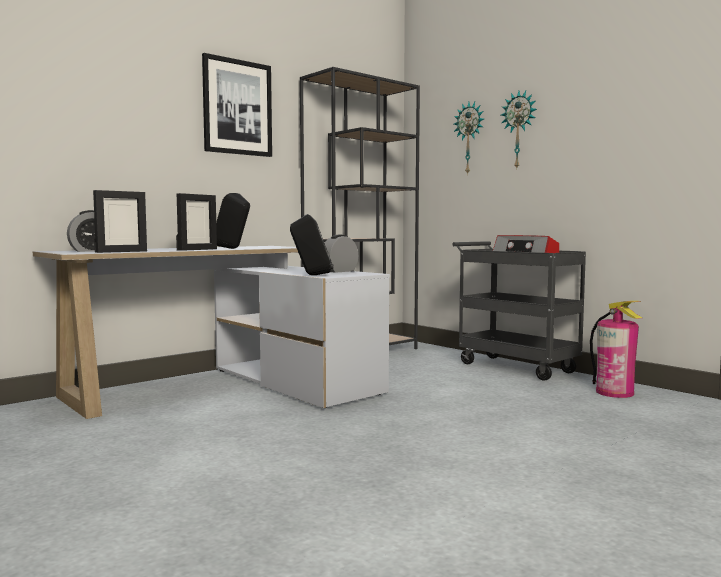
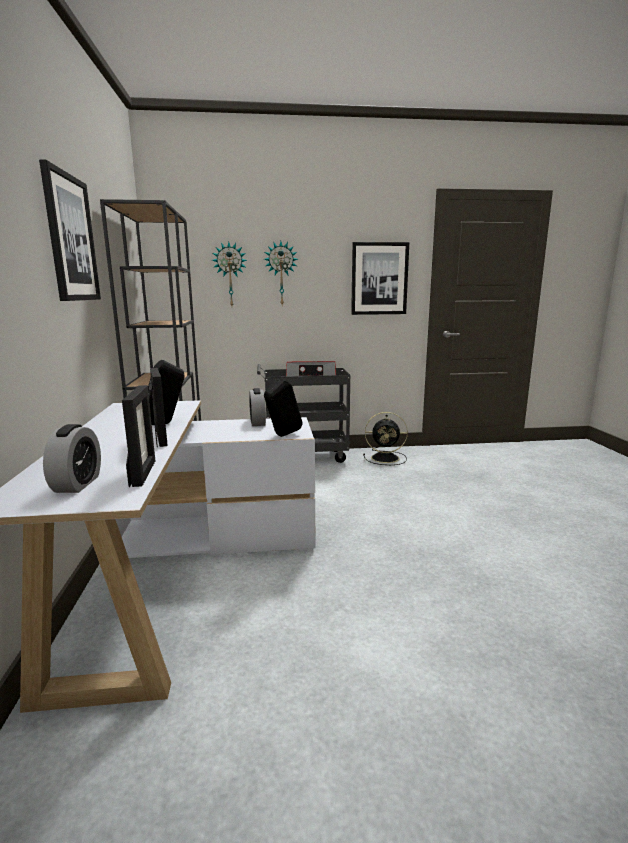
camera: 55 degrees left, 10 degrees up
fire extinguisher [590,301,642,398] -> black fan [363,412,408,465]
none -> picture [351,242,409,315]

